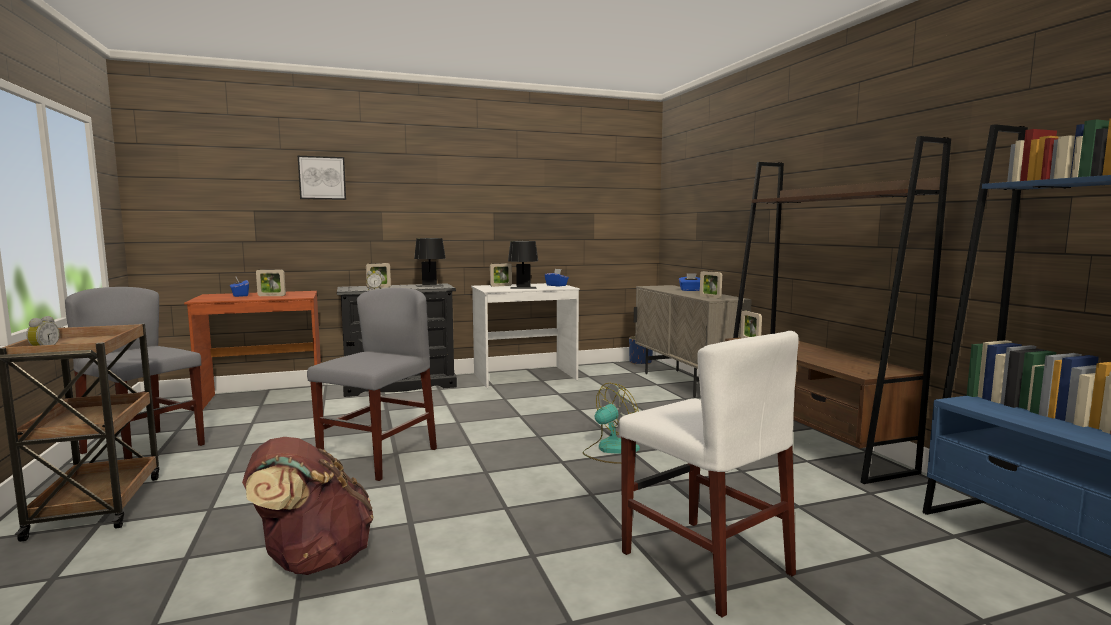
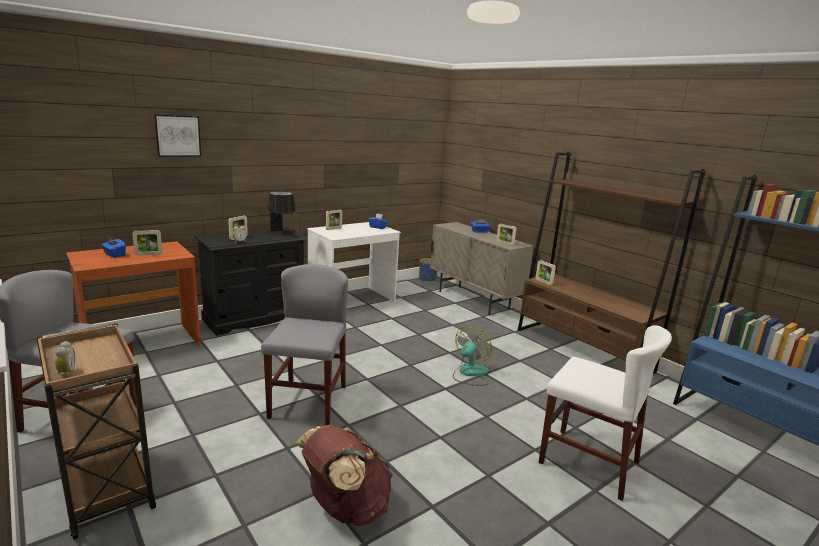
camera: 20 degrees left, 10 degrees up
black table lamp [508,241,538,289] -> none

